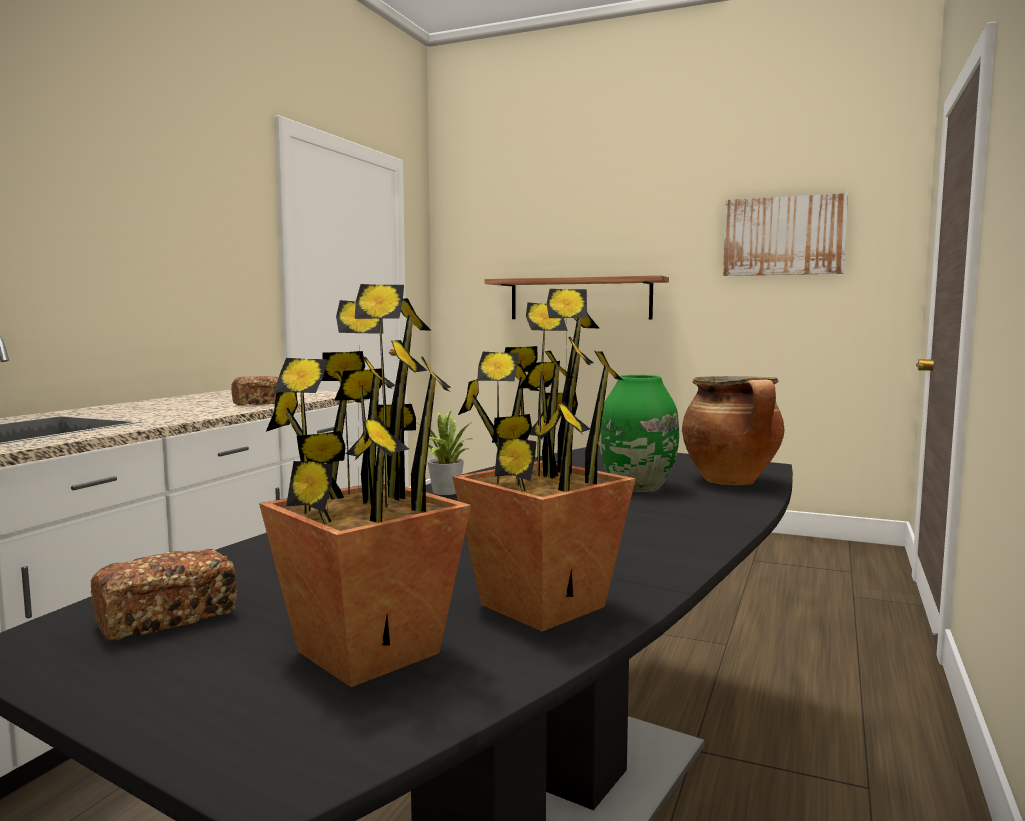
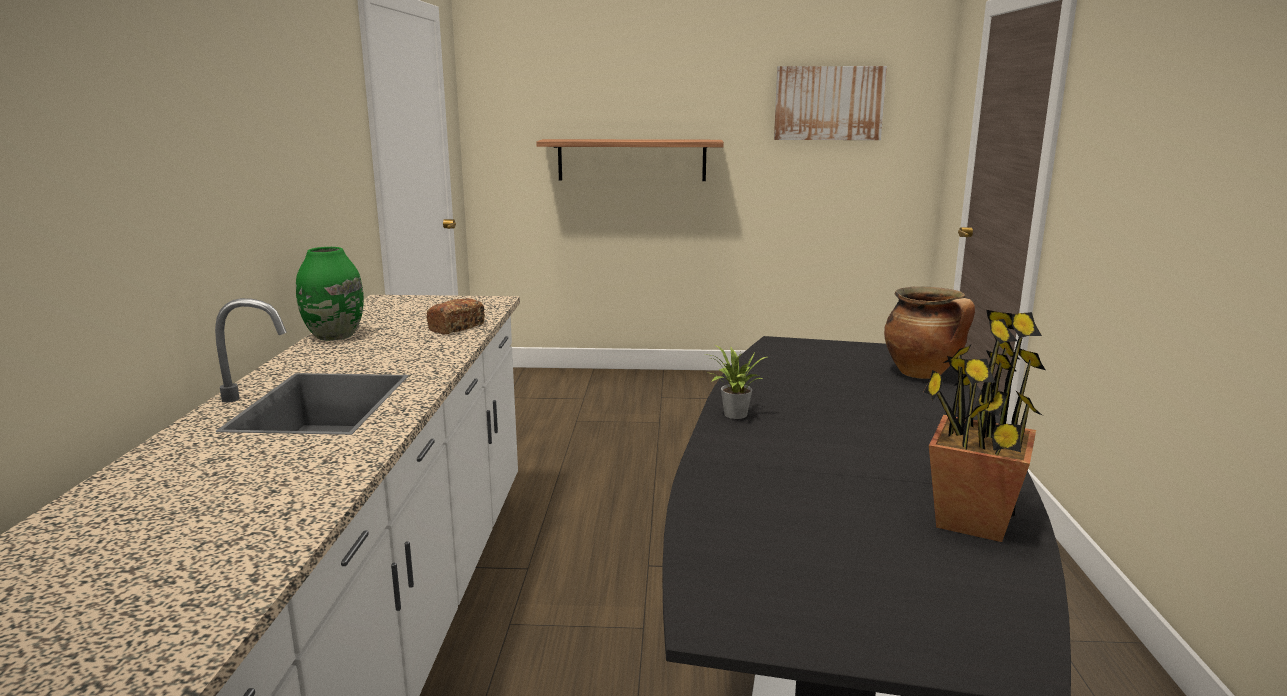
camera: 20 degrees left, 10 degrees up
bread [90,549,237,641] -> none
potted plant [259,284,471,687] -> none
green vase [599,375,679,492] -> green vase moved to [296,247,364,341]

